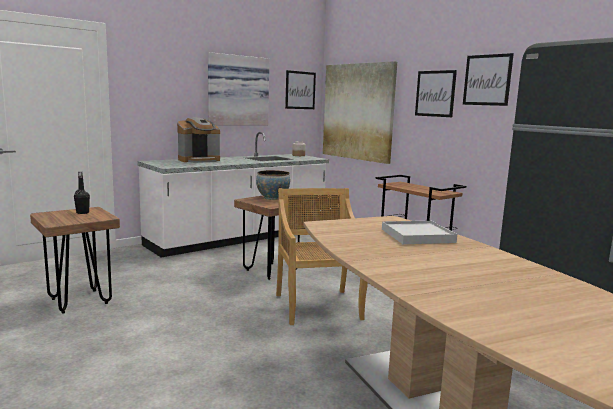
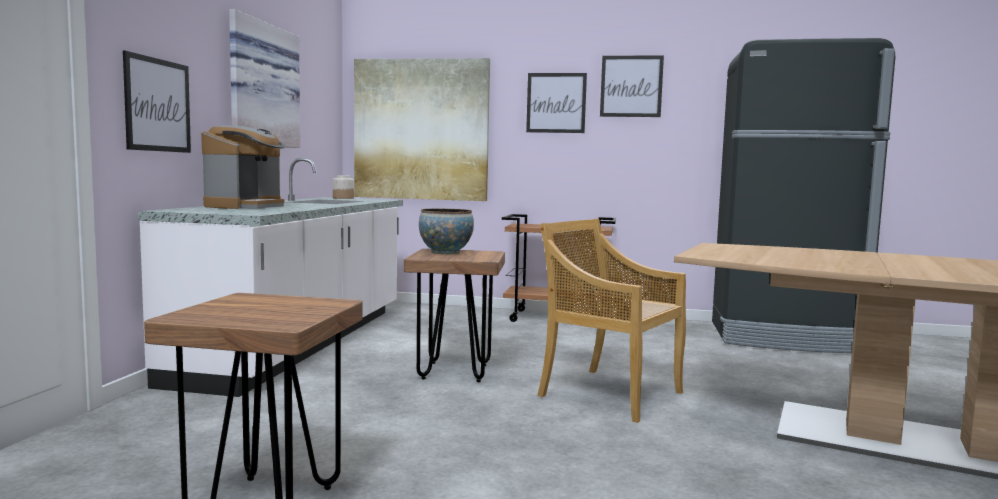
camera: 40 degrees left, 5 degrees down
black bottle [74,172,90,214] -> none
picture [285,70,316,109] -> picture moved to [123,51,191,153]
white tray [382,221,457,244] -> none

